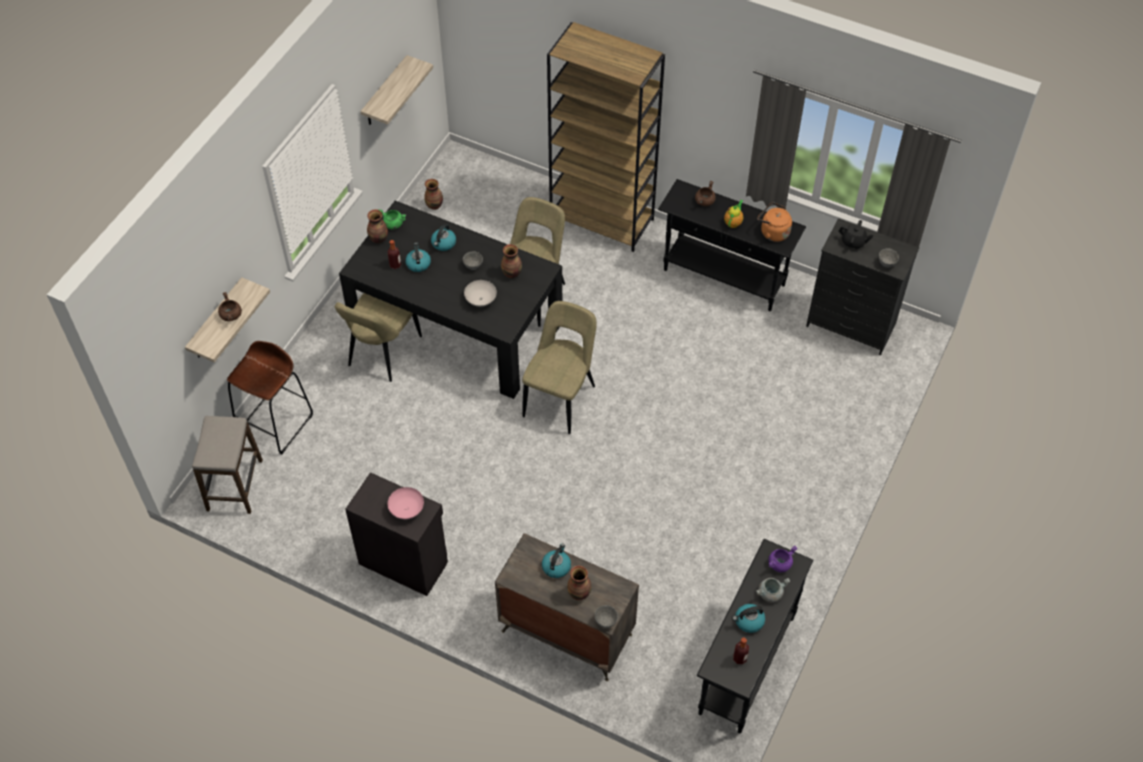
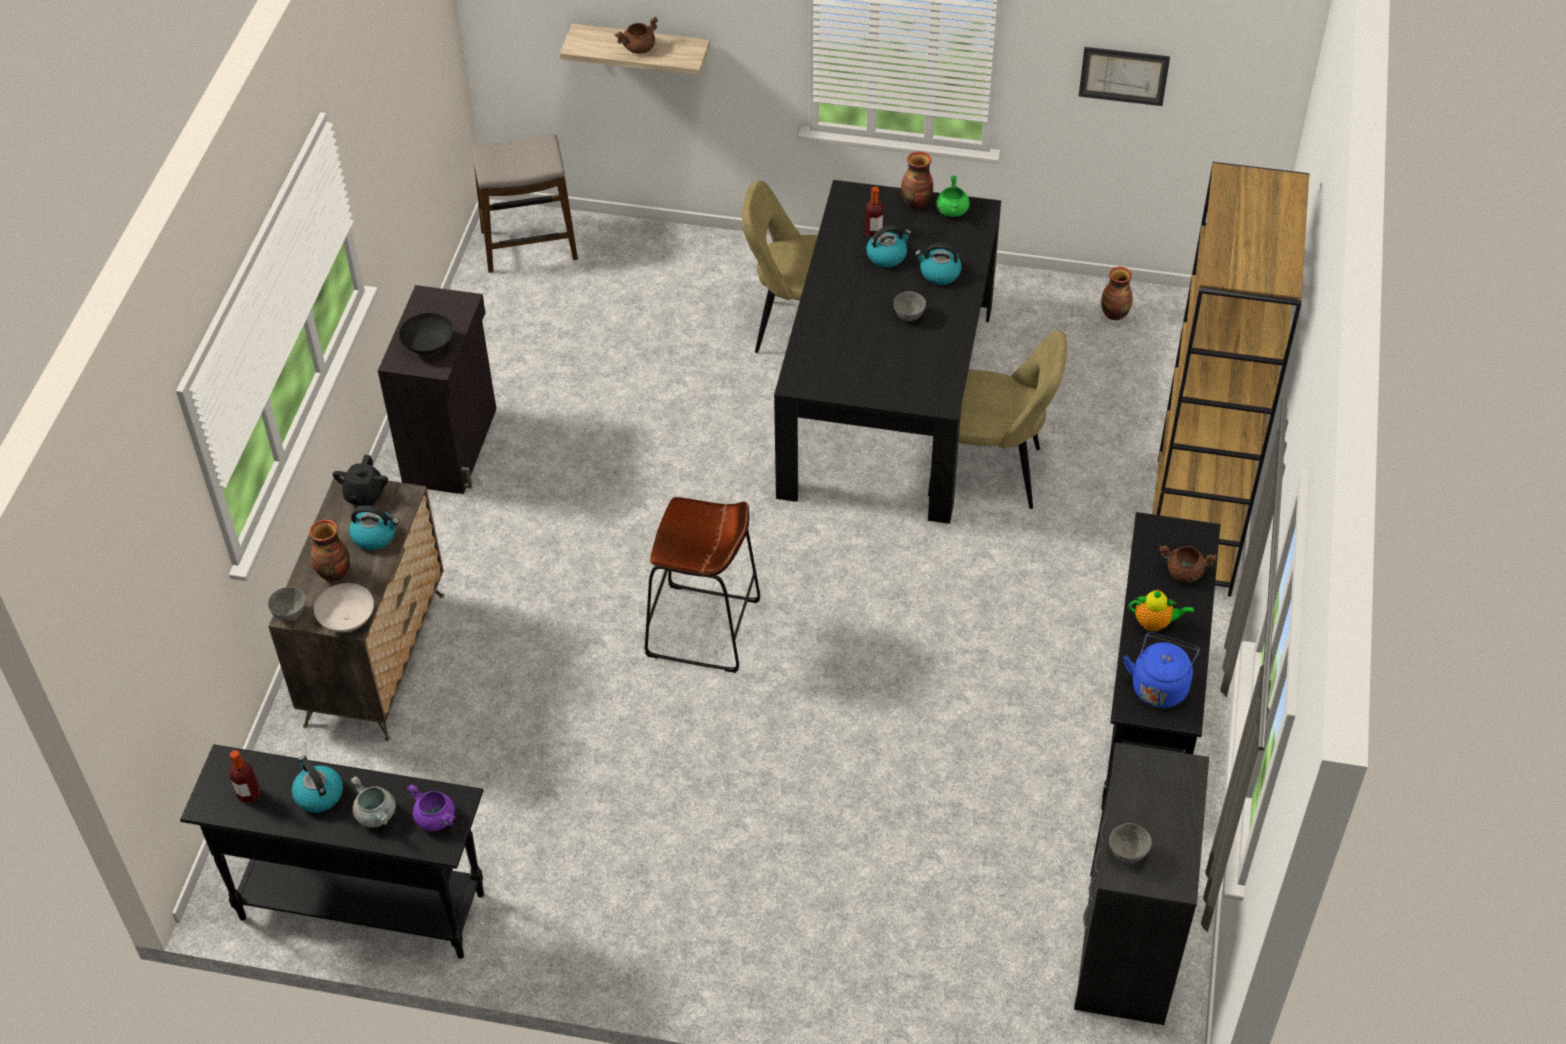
camera: 75 degrees right, 5 degrees down
brown stool [227,341,313,455] -> brown stool moved to [645,497,760,673]
shelf [360,55,433,125] -> picture [1079,47,1170,106]
pink bowl [388,487,424,519] -> black bowl [399,313,453,354]
white bowl [464,280,497,307] -> white bowl moved to [314,583,374,632]
vase [501,244,522,278] -> none
beige chair [522,301,597,434] -> none
orange kettle [757,202,792,242] -> blue kettle [1123,632,1200,708]
black teapot [838,220,873,249] -> black teapot moved to [333,455,388,506]

